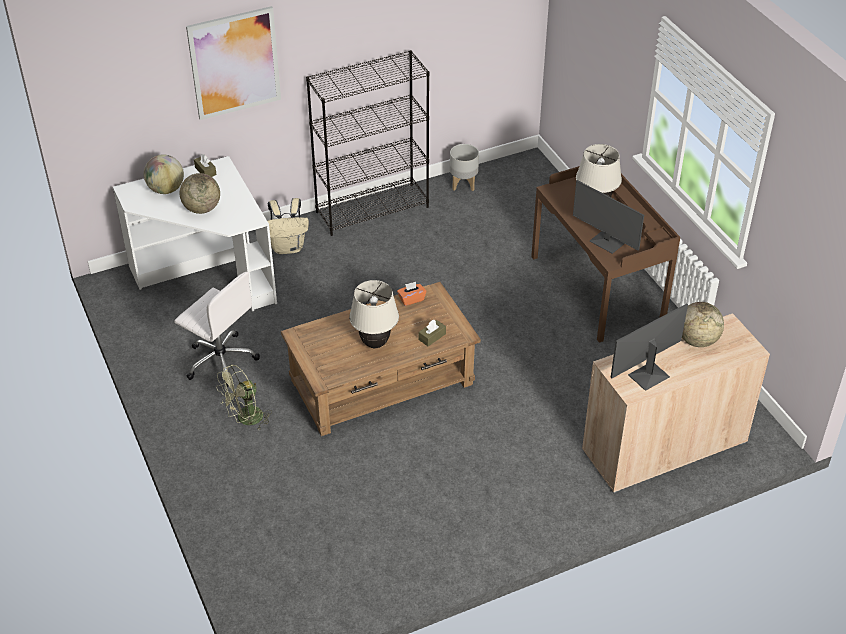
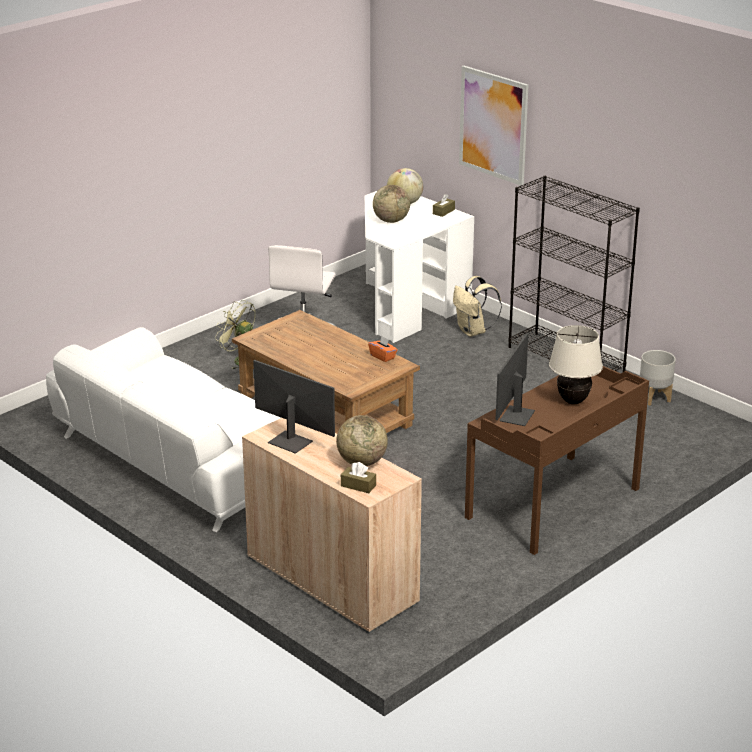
camera: 70 degrees right, 15 degrees down
beige table lamp [349,280,399,348] -> none
brown tissue box [419,320,446,346] -> brown tissue box moved to [341,462,376,493]
none -> white sofa [46,327,281,532]

